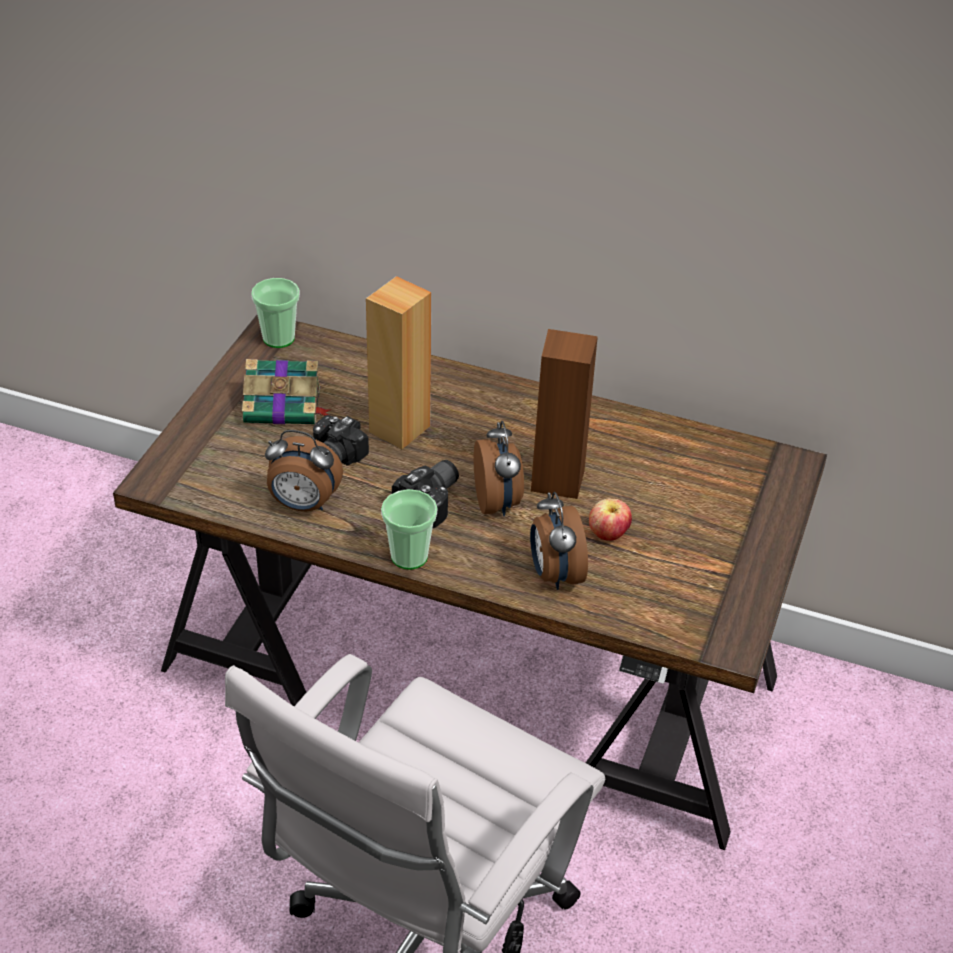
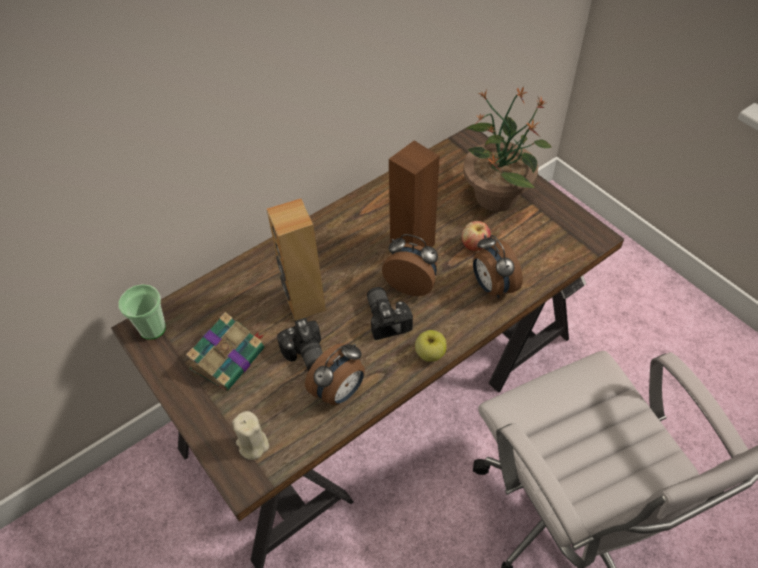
camera: 55 degrees left, 10 degrees up
cup [381,489,438,570] -> apple [415,330,447,362]
alarm clock [530,492,588,590] -> alarm clock turned 45 degrees clockwise [473,235,523,298]
none -> beige candle [232,411,269,460]
none -> potted plant [463,88,552,212]

